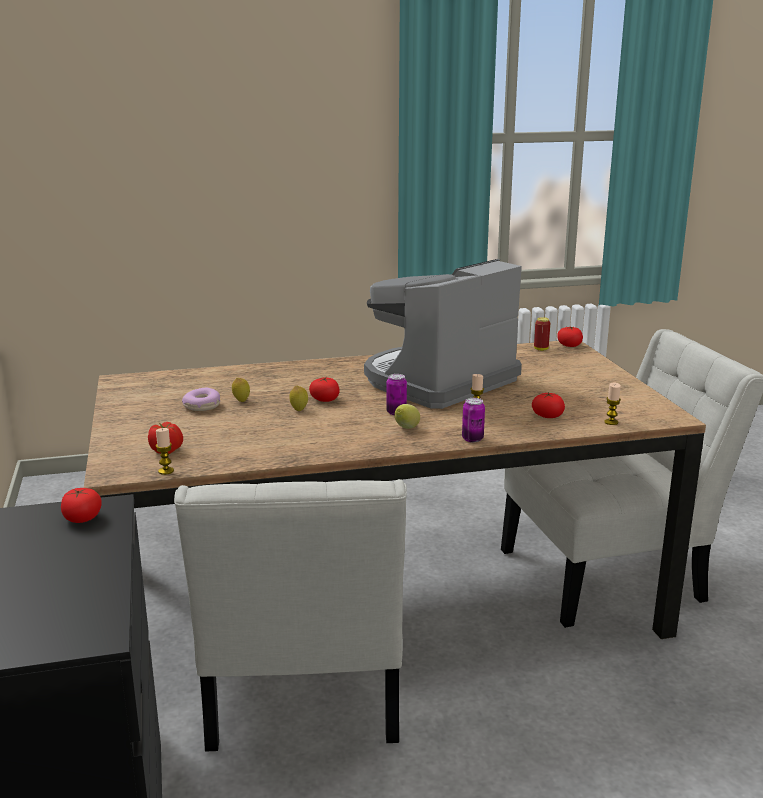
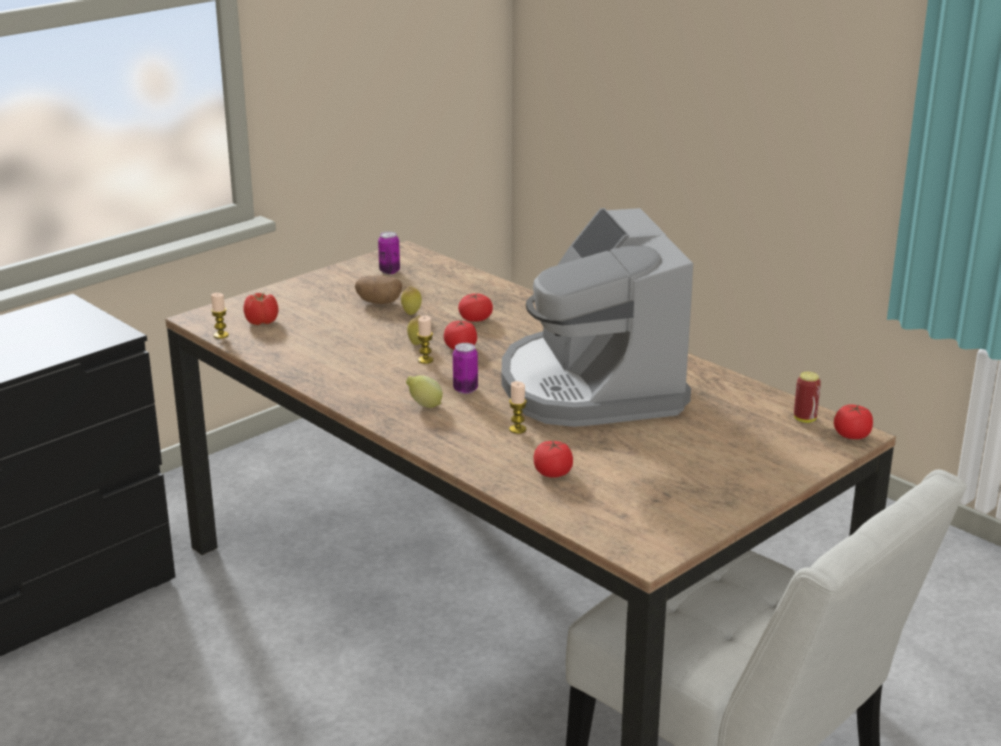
camera: 60 degrees right, 5 degrees up
tomato [61,488,102,523] -> tomato moved to [458,293,493,322]
white chair [174,479,407,752] -> none
donut [182,388,220,411] -> potato [355,275,402,304]
coffee machine [364,259,522,409] -> coffee machine turned 120 degrees counterclockwise [502,208,693,427]
can [462,398,485,442] -> can moved to [378,231,400,274]
candle [604,383,621,425] -> candle moved to [417,316,433,364]

